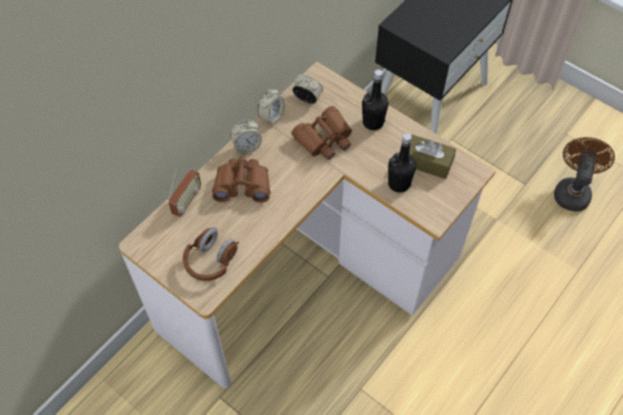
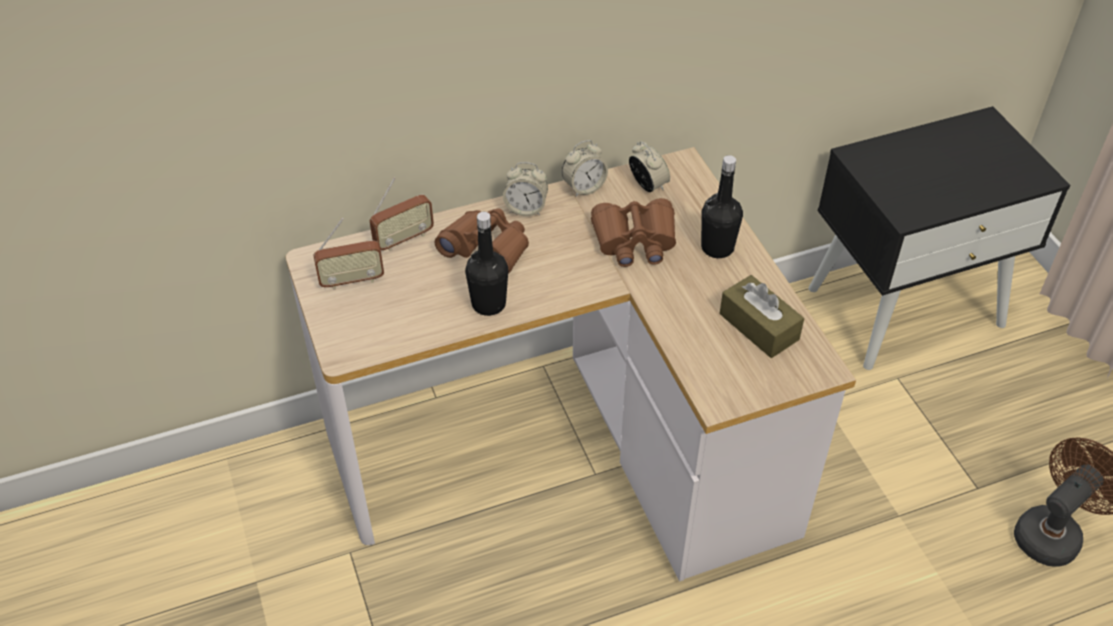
camera: 30 degrees right, 10 degrees down
brown headphones [183,228,239,281] -> none
black bottle [388,133,416,193] -> black bottle moved to [465,212,508,316]
none -> radio [313,218,384,290]

